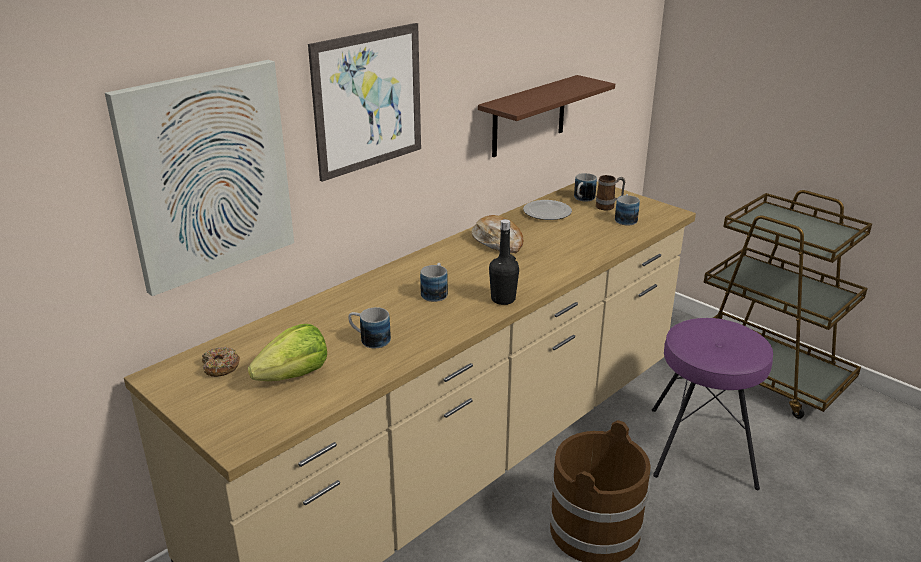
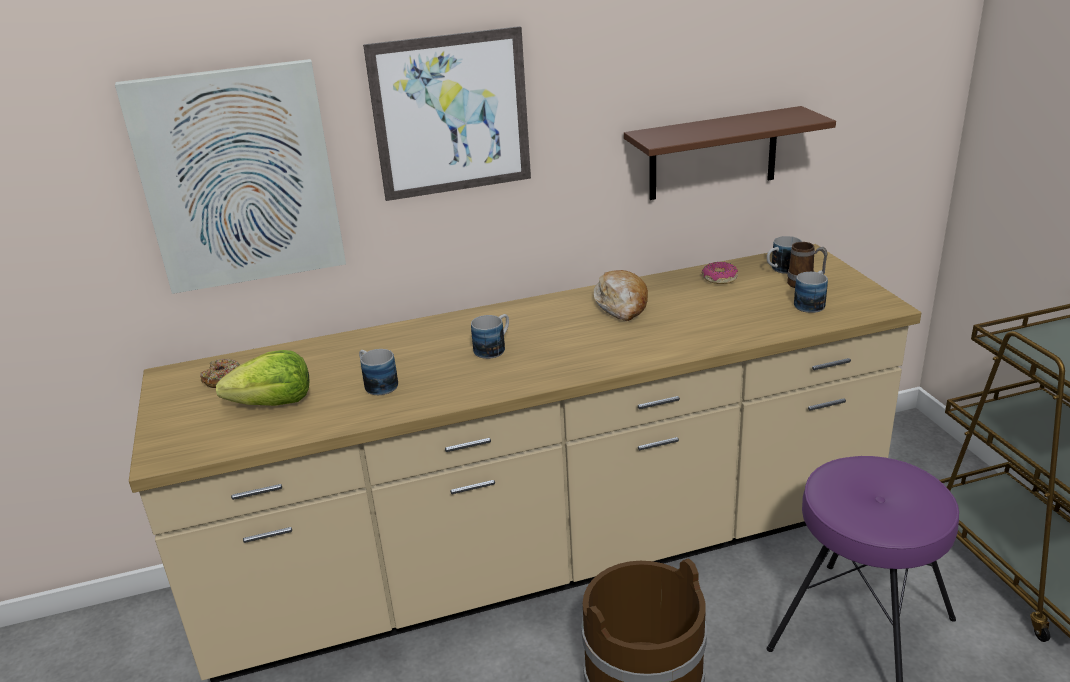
camera: 30 degrees right, 0 degrees up
black bottle [489,219,519,305] -> none
plate [523,200,572,220] -> donut [702,262,738,284]

